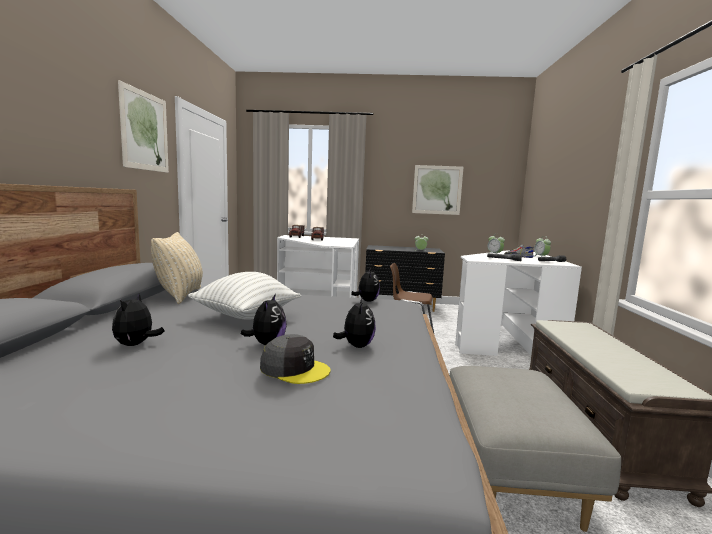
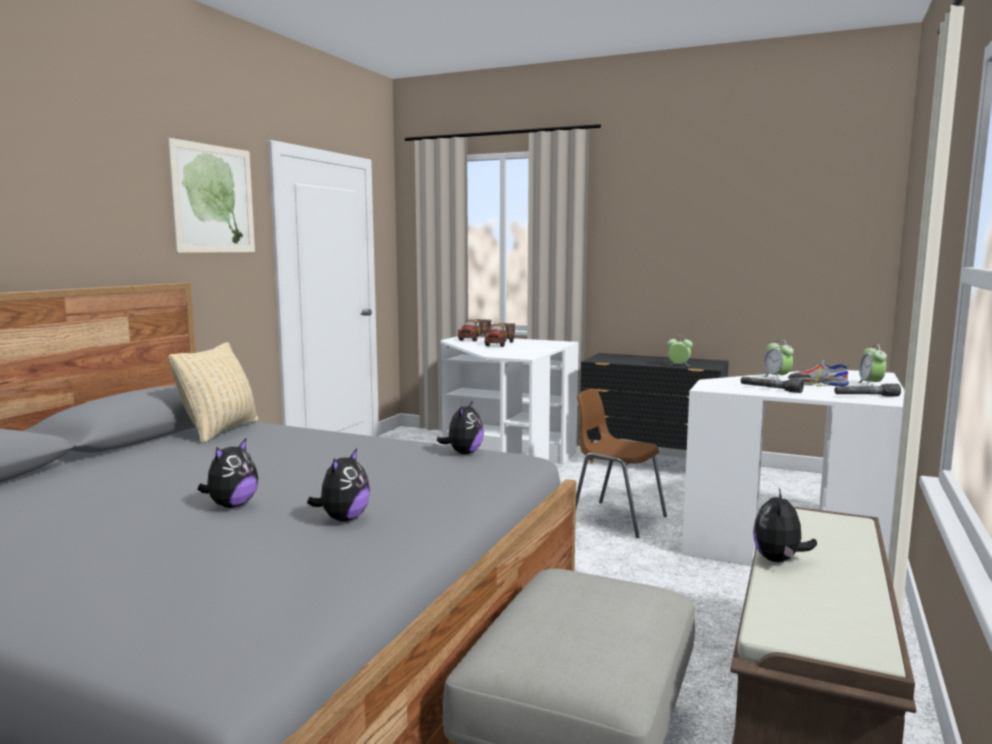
camera: 20 degrees right, 0 degrees up
plush toy [112,293,164,346] -> plush toy moved to [753,488,817,562]
white pillow [188,272,301,320] -> none
grey cap [260,334,331,384] -> none
picture [412,165,463,215] -> none

